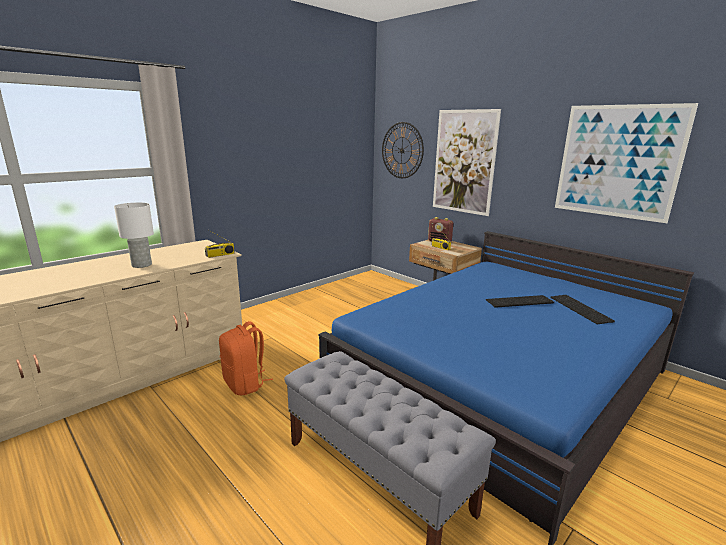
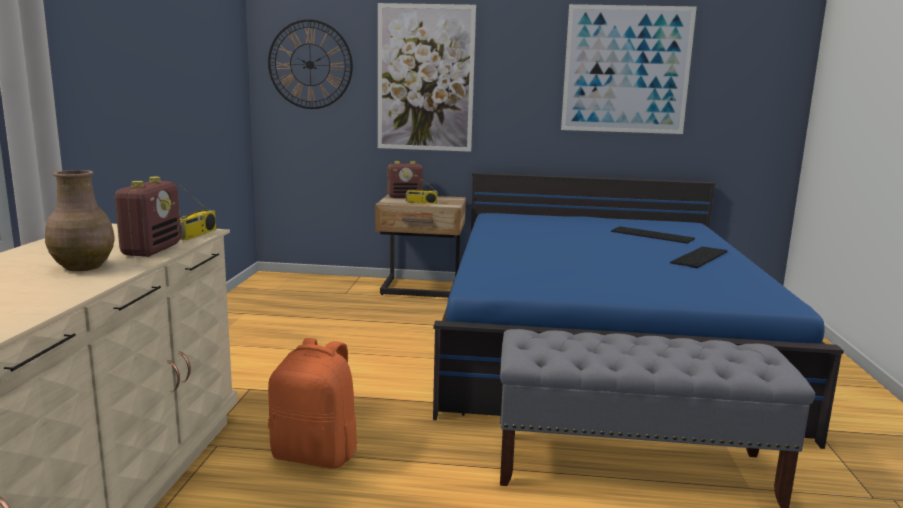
camera: 40 degrees left, 5 degrees down
white table lamp [114,203,154,268] -> brown vase [45,170,115,271]
keyboard [486,295,554,308] -> keyboard moved to [670,247,728,268]
none -> radio [115,177,181,257]

